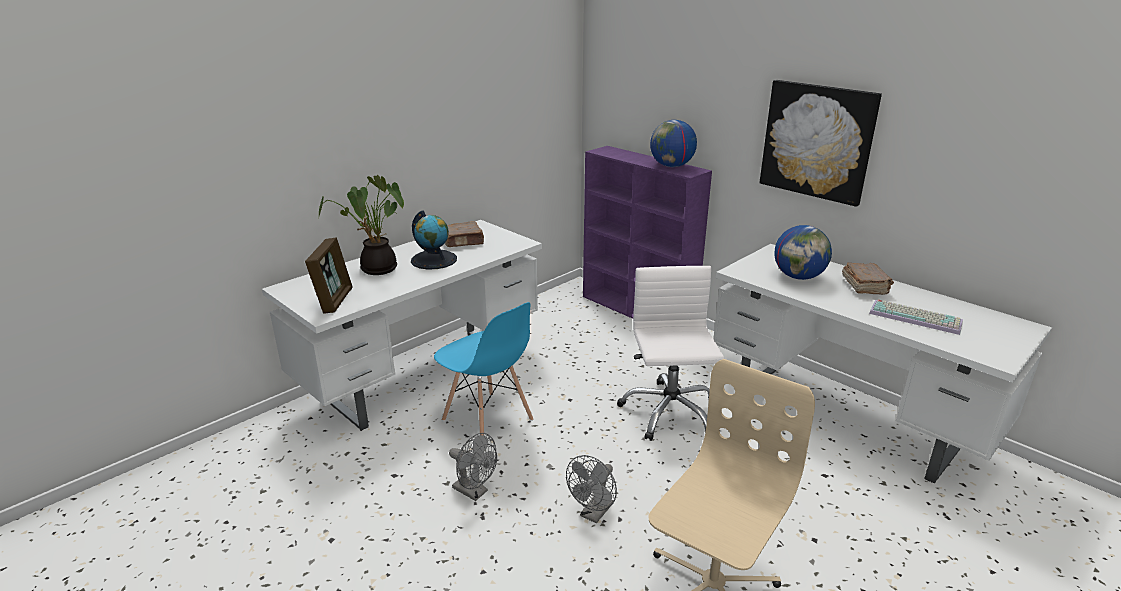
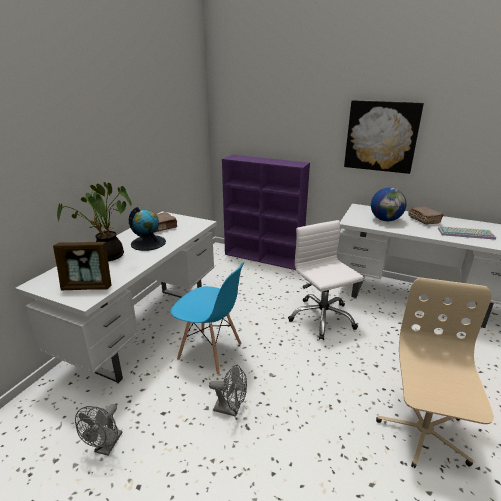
camera: 20 degrees left, 0 degrees up
picture frame [305,238,353,314] -> picture frame turned 105 degrees clockwise [53,242,111,290]
grey fan [566,455,617,524] -> grey fan moved to [75,404,122,455]
globe [650,120,697,167] -> none

